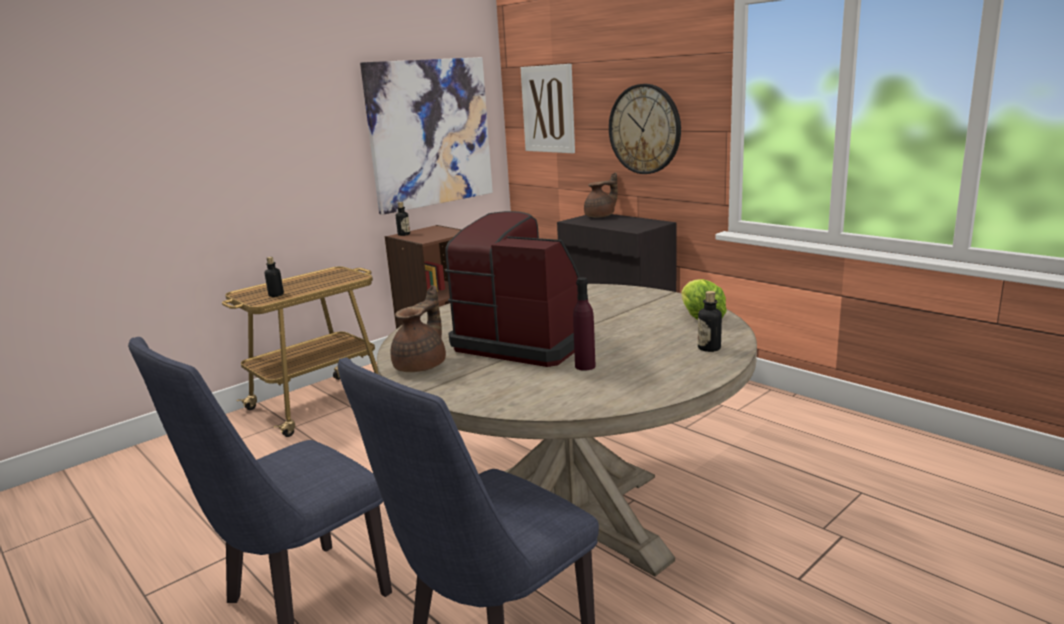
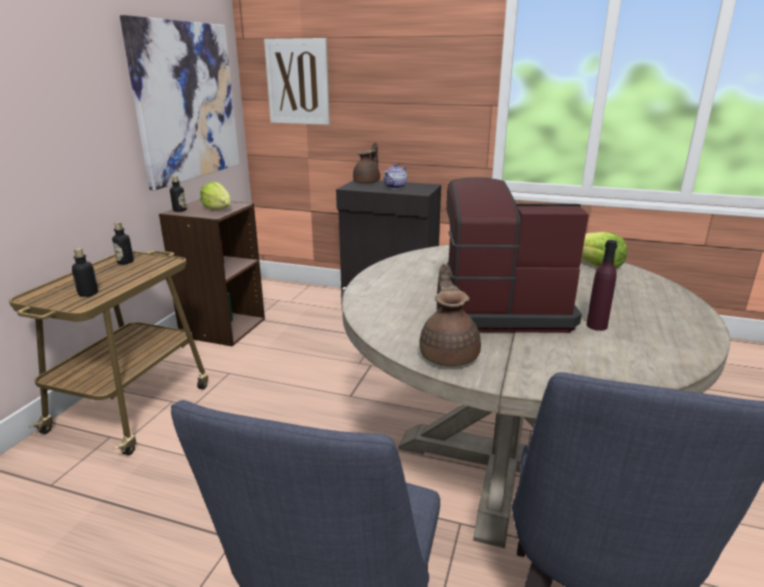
camera: 30 degrees left, 5 degrees up
wall clock [609,84,681,174] -> none
bottle [698,291,722,352] -> bottle moved to [112,222,134,264]
none -> lettuce [200,182,231,210]
none -> teapot [384,164,407,189]

